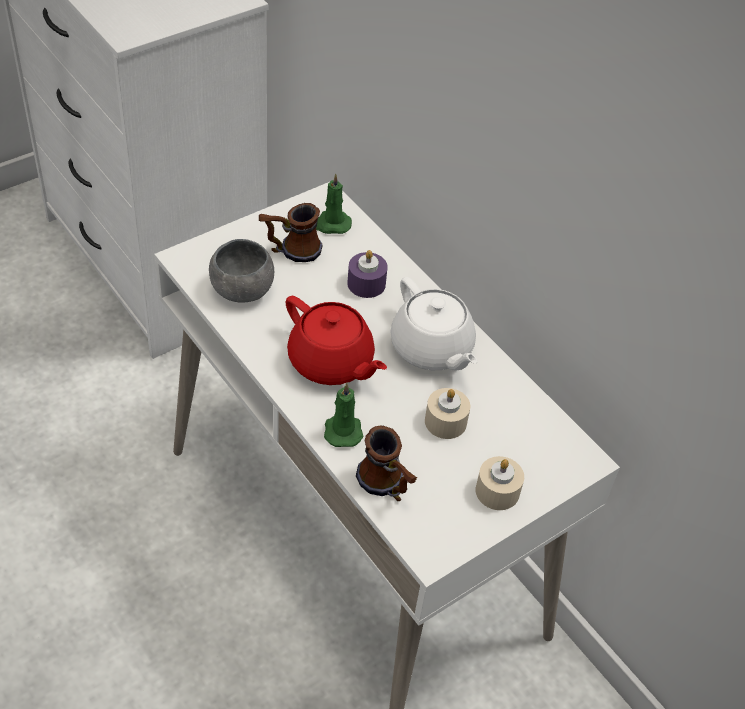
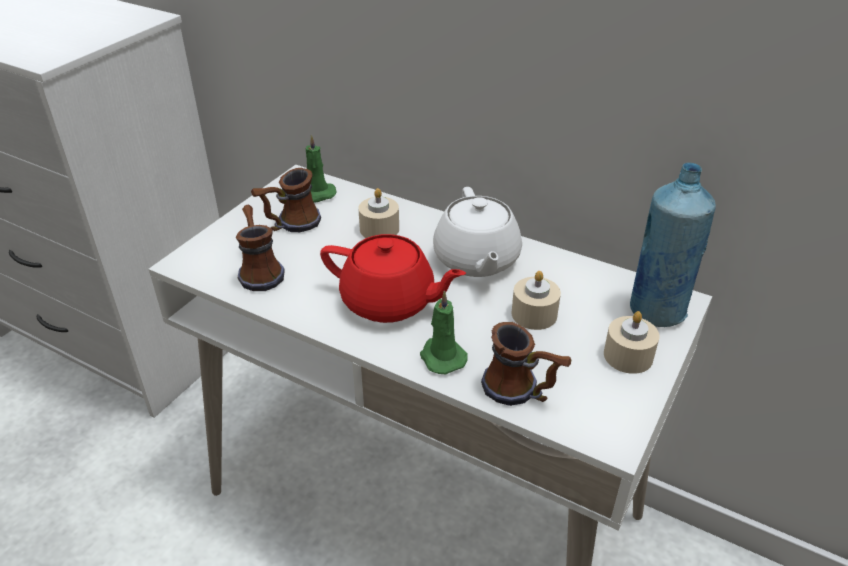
camera: 20 degrees left, 10 degrees down
grey bowl [209,239,274,303] -> mug [236,204,285,291]
purple candle [347,250,388,298] -> beige candle [358,188,399,238]
white teapot [390,277,477,370] -> white teapot turned 45 degrees clockwise [433,187,522,277]
none -> blue bottle [630,162,716,327]

